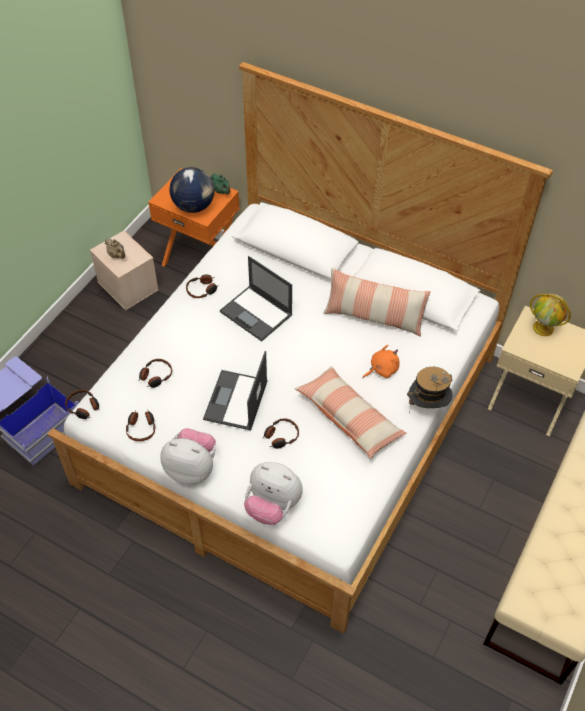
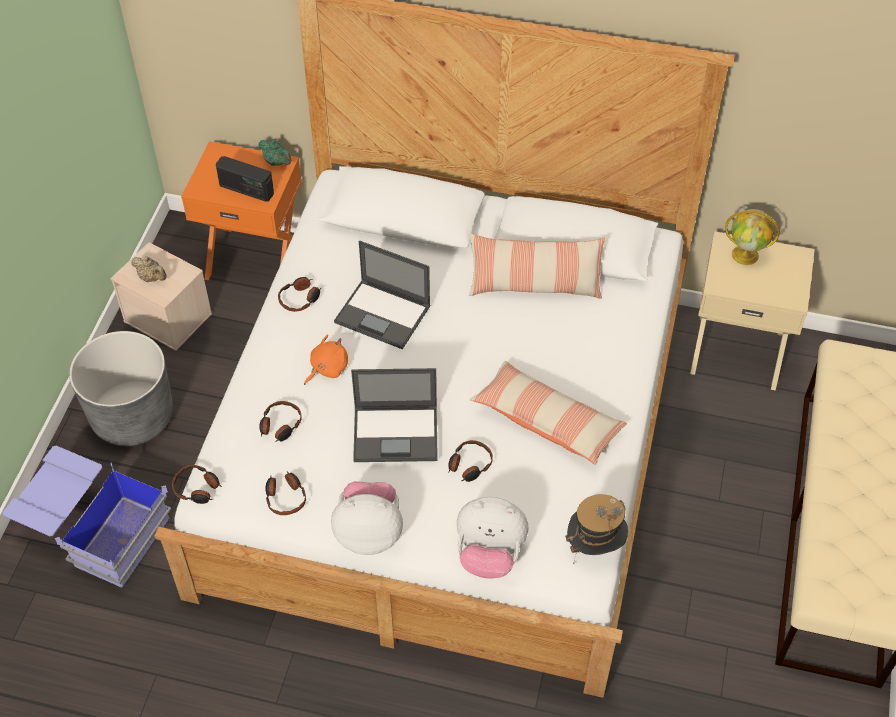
camera: 15 degrees left, 0 degrees up
globe [170,167,215,213] -> radio [216,156,274,202]
laptop [203,351,268,430] -> laptop turned 90 degrees counterclockwise [351,368,438,462]
orange plush toy [363,345,400,378] -> orange plush toy moved to [304,335,348,385]
hat [407,367,453,414] -> hat moved to [565,494,628,565]
none -> grey planter [69,331,173,446]

